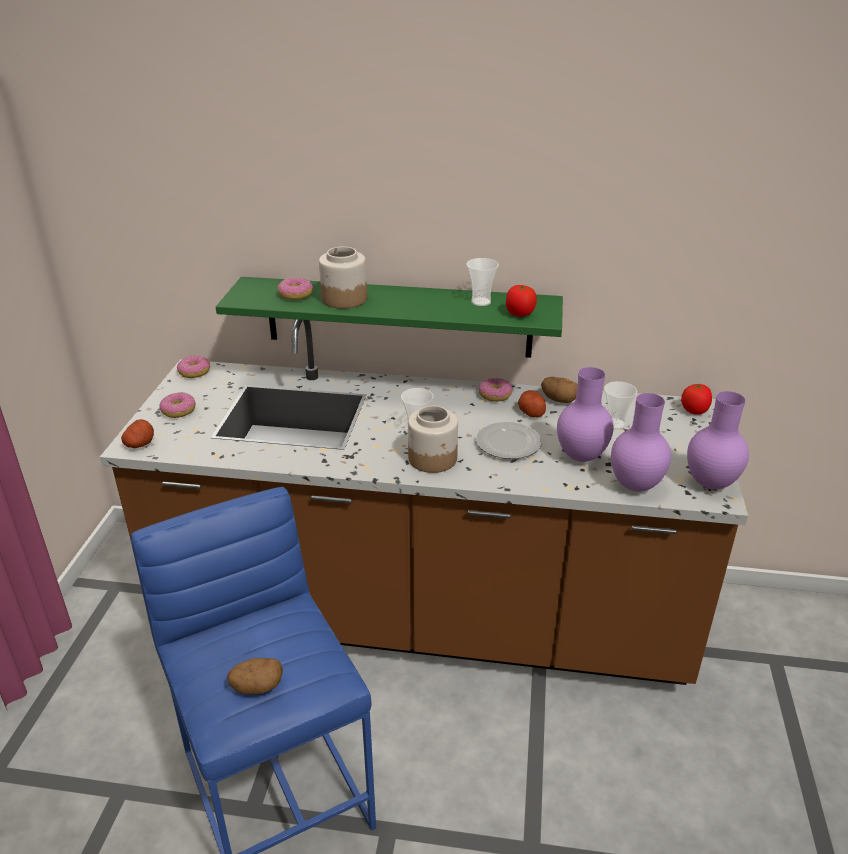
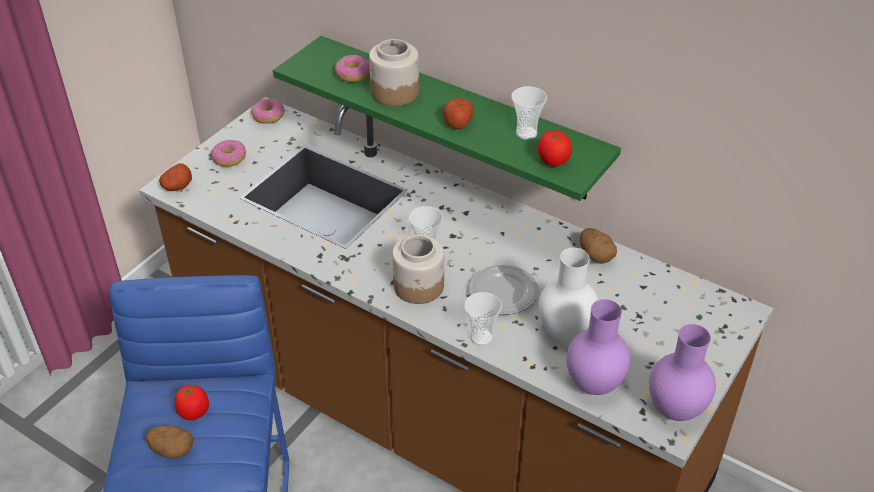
camera: 25 degrees right, 10 degrees up
donut [479,378,513,402] -> none
potato [518,390,546,417] -> potato moved to [443,97,474,129]
purple vase [557,367,614,462] -> white vase [538,248,598,341]
cup [604,381,637,430] -> cup moved to [464,292,502,346]
tomato [681,383,712,415] -> tomato moved to [174,385,209,420]

